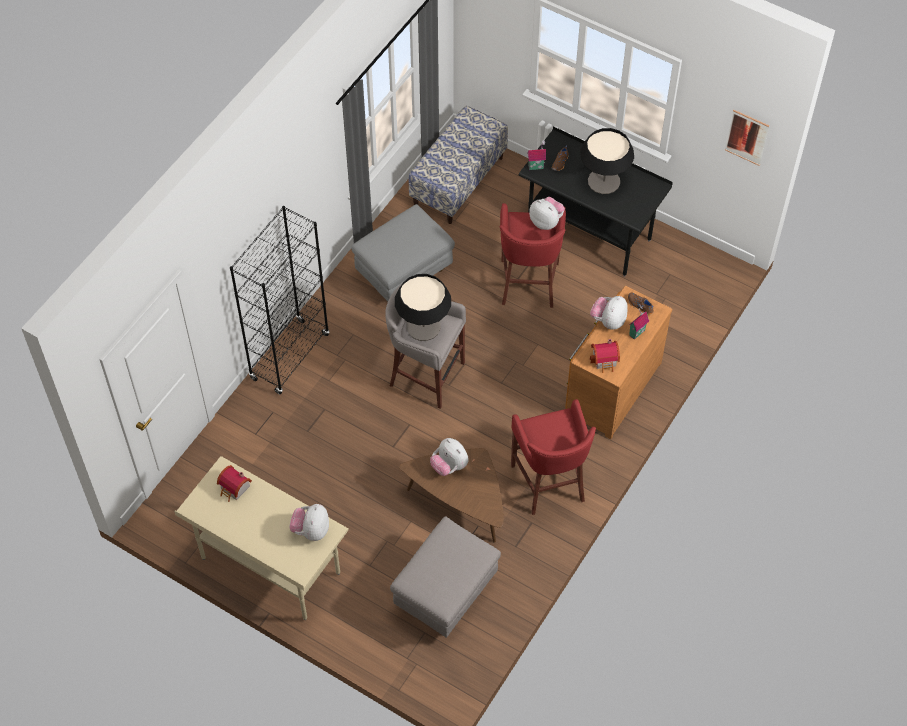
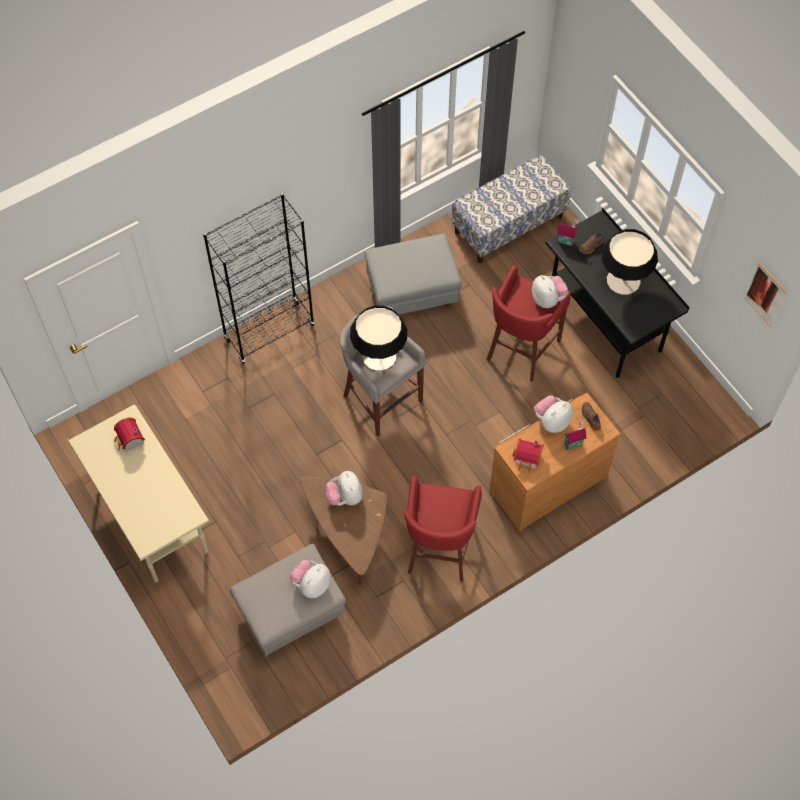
camera: 25 degrees right, 5 degrees up
plush toy [289,504,329,541] -> plush toy moved to [290,560,331,598]

